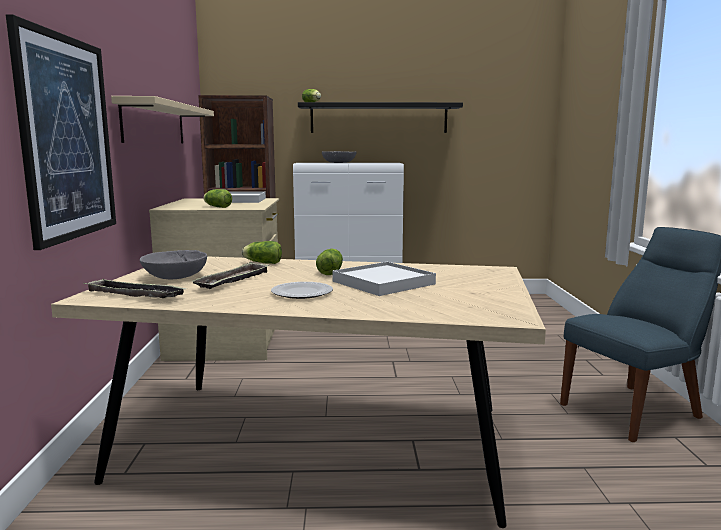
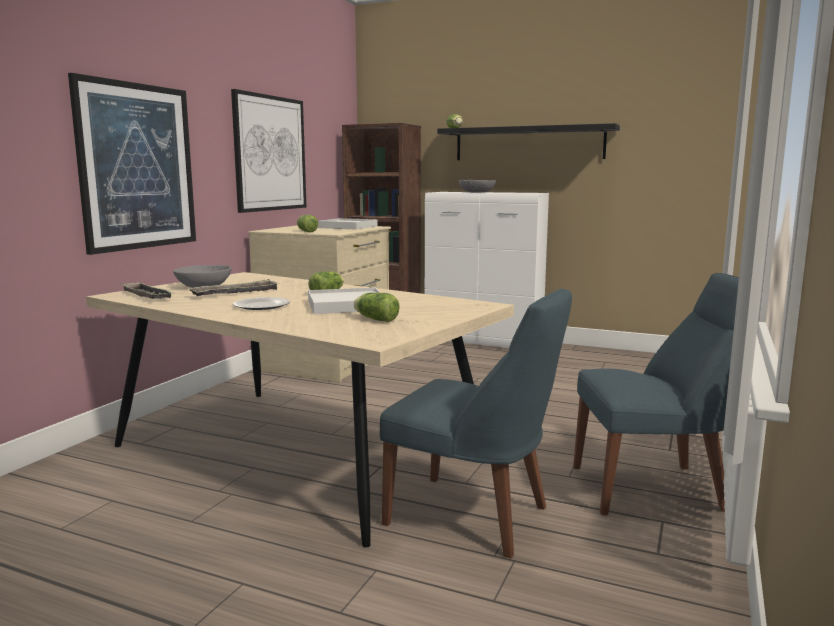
camera: 25 degrees right, 0 degrees up
beige shelf [111,96,214,143] -> picture [231,89,307,213]
lettuce [242,241,282,264] -> lettuce moved to [354,293,399,322]
none -> blue chair [380,288,572,558]

